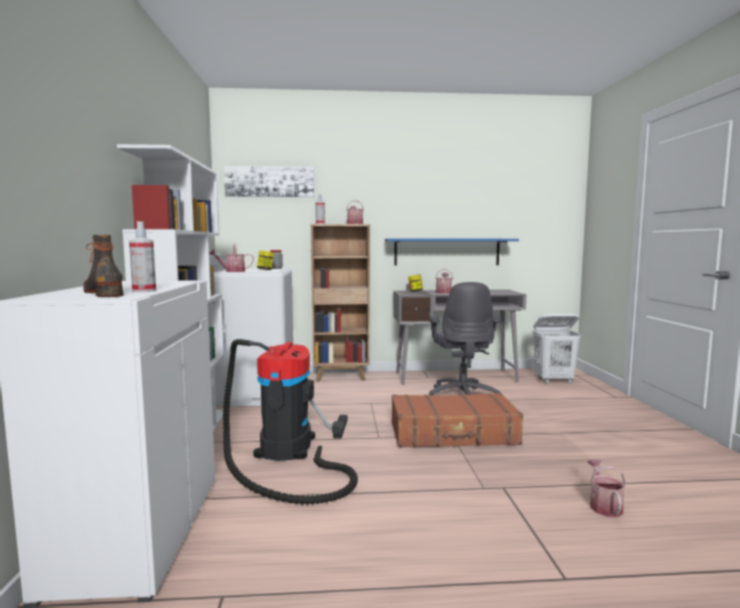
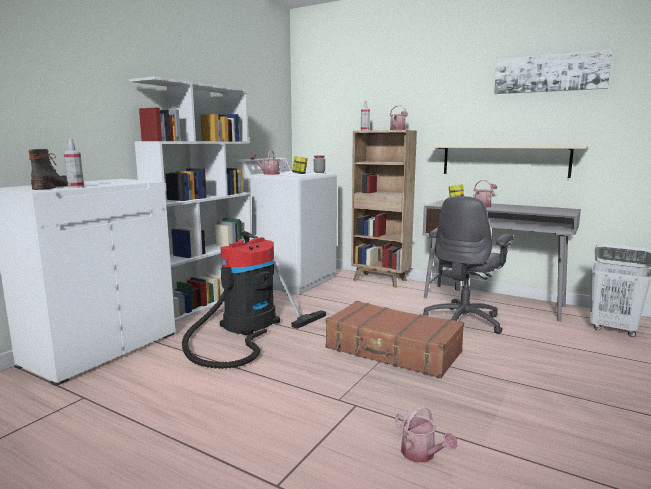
camera: 35 degrees right, 5 degrees up
picture [224,166,314,197] -> picture moved to [494,49,613,94]
blue shelf [385,239,519,266] -> beige shelf [426,145,588,178]
watering can [588,459,626,517] -> watering can turned 105 degrees clockwise [395,406,458,463]

